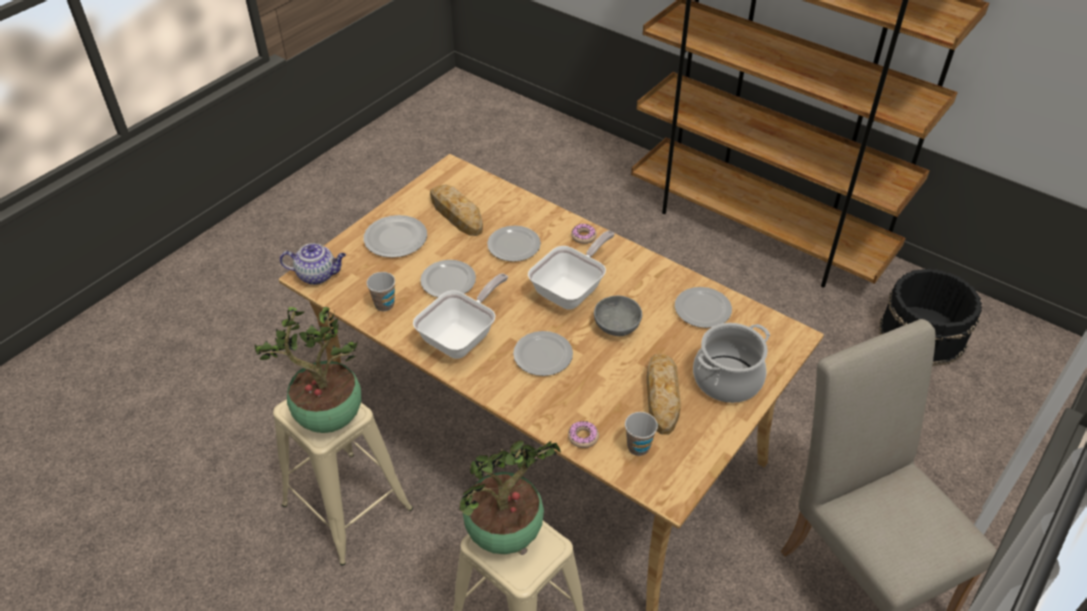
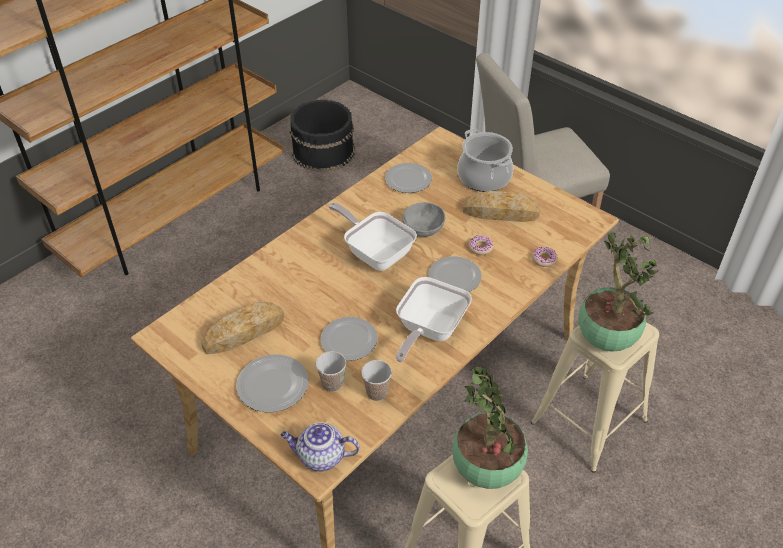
camera: 85 degrees left, 0 degrees up
teapot [280,243,346,285] -> teapot turned 90 degrees counterclockwise [280,422,360,471]
frying pan [413,274,508,359] -> frying pan turned 105 degrees counterclockwise [396,277,472,362]
plate [487,226,541,262] -> none
donut [571,224,597,244] -> donut moved to [469,235,493,255]
cup [625,412,658,456] -> cup moved to [316,351,346,392]

